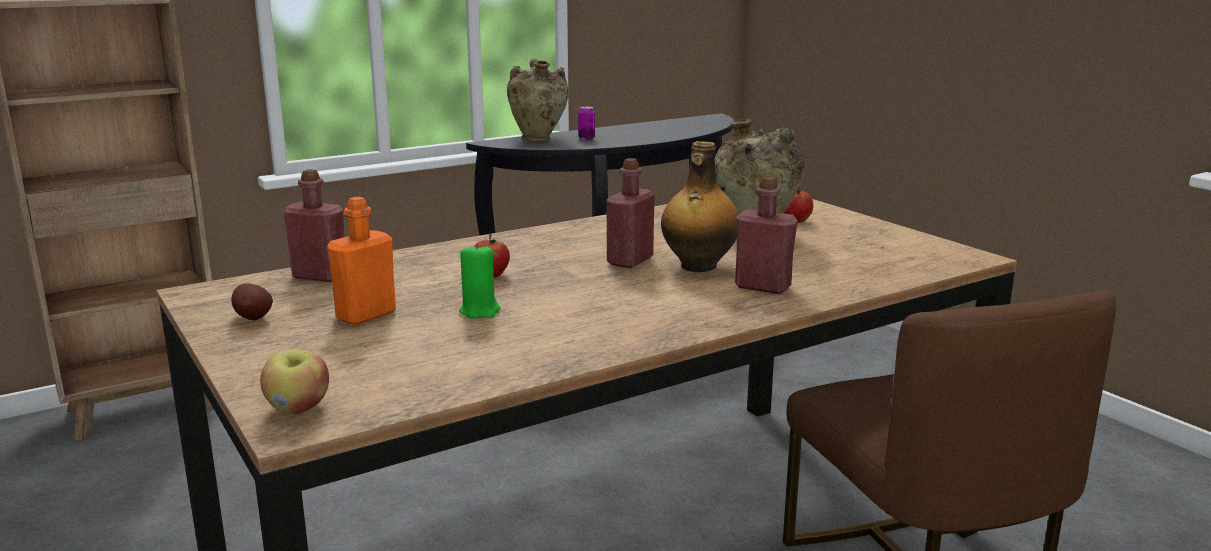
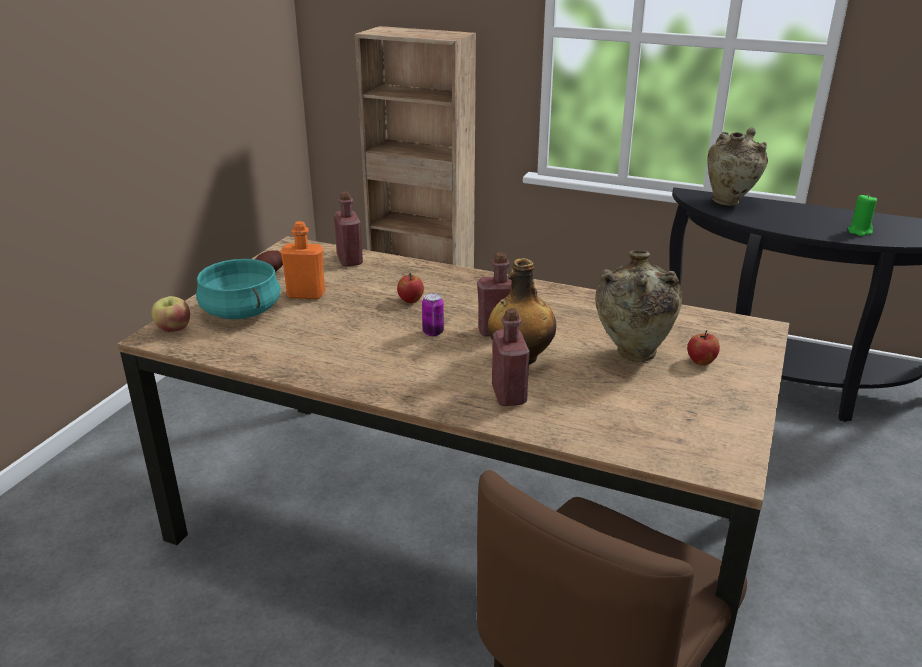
camera: 55 degrees right, 10 degrees up
green candle [459,243,500,319] -> green candle moved to [848,195,877,236]
can [578,106,595,140] -> can moved to [422,293,444,336]
none -> turquoise cooking pot [196,259,281,319]

